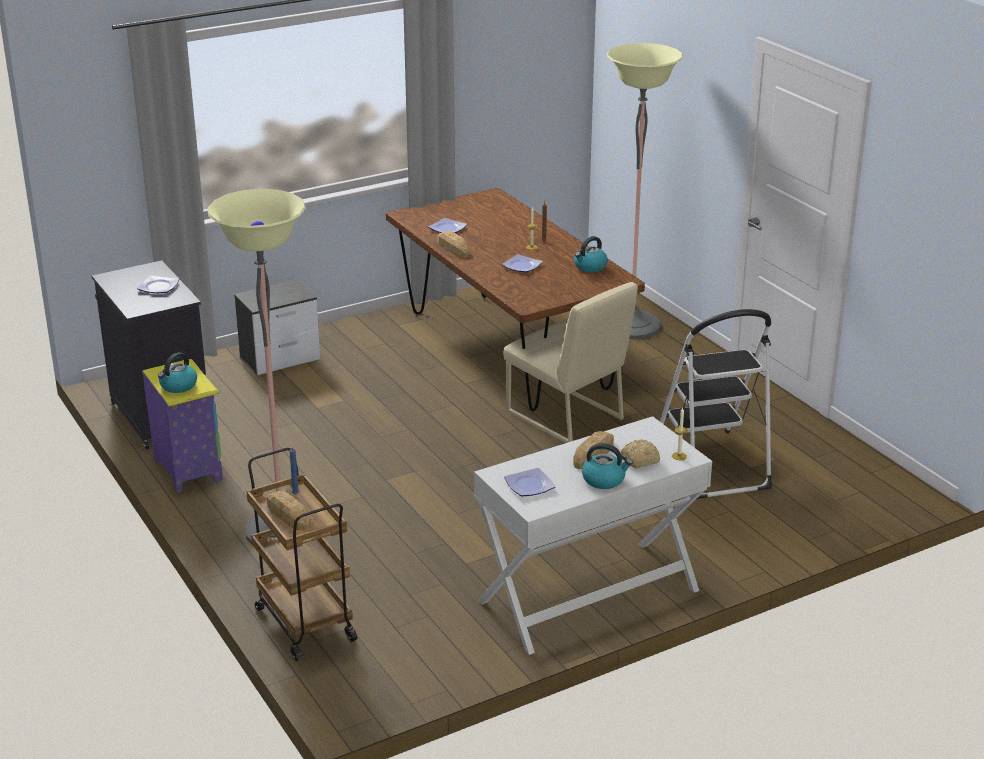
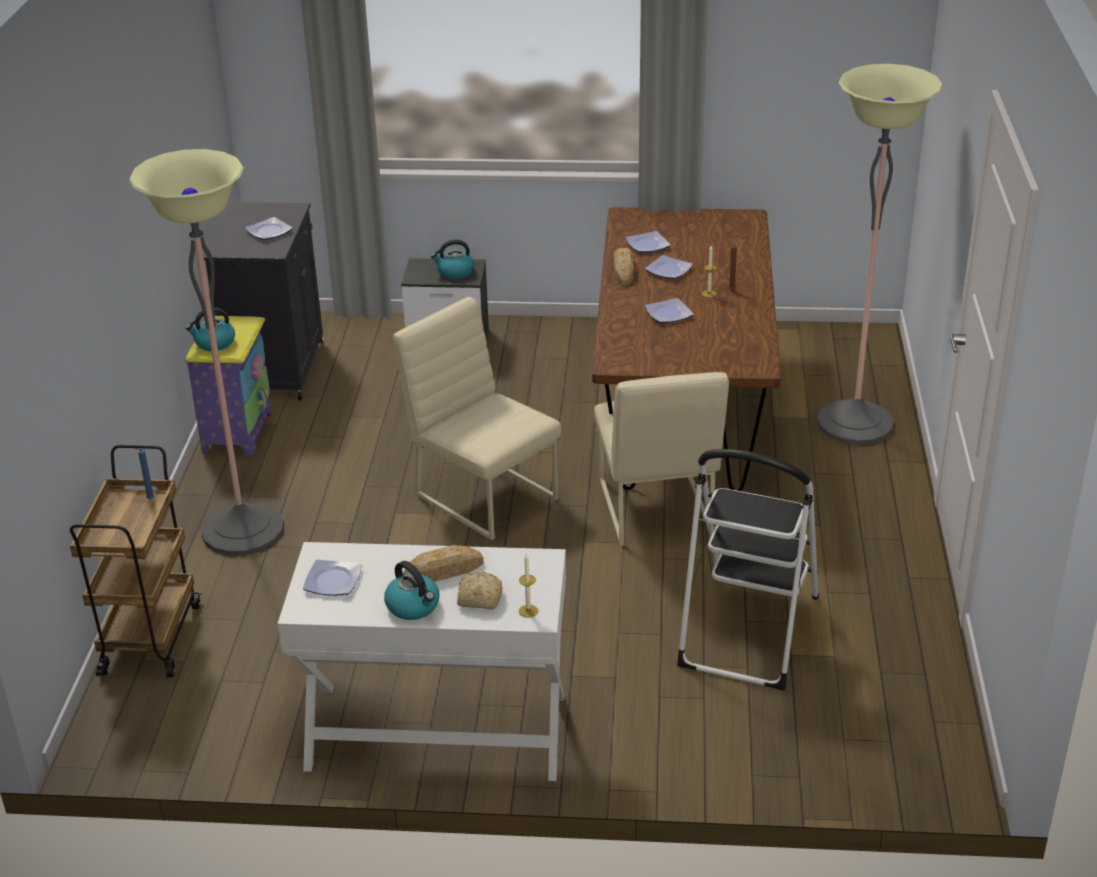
camera: 35 degrees right, 5 degrees up
bread [266,491,310,531] -> none
kettle [574,236,608,272] -> kettle moved to [430,239,474,279]
none -> beige chair [393,297,561,540]
none -> plate [645,255,693,279]

